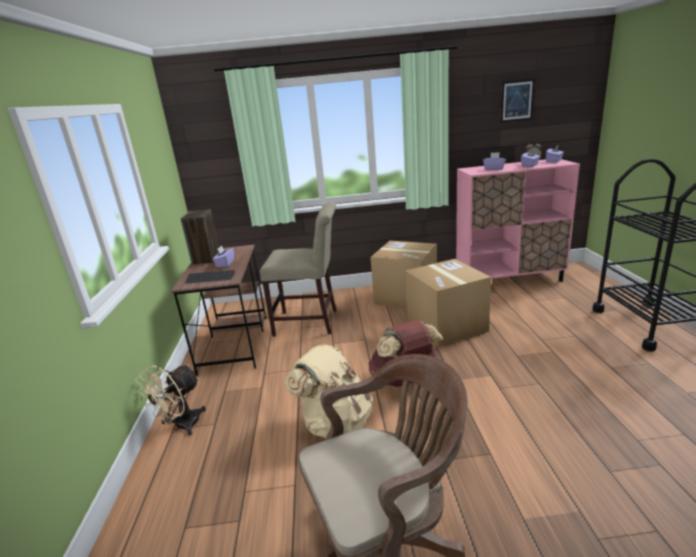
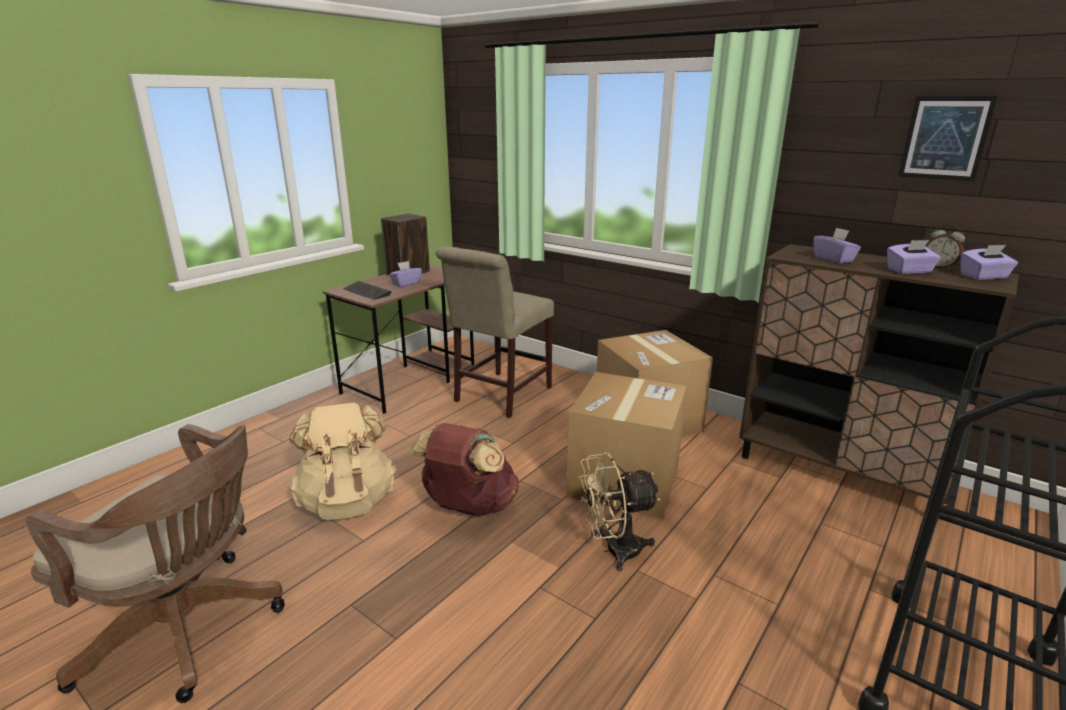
camera: 40 degrees right, 0 degrees up
beige fan [135,364,206,436] -> beige fan moved to [578,452,660,571]
beige chair [260,202,337,337] -> beige chair turned 75 degrees clockwise [436,246,554,418]
pink cabinet [456,159,580,281] -> brown cabinet [739,244,1019,522]

